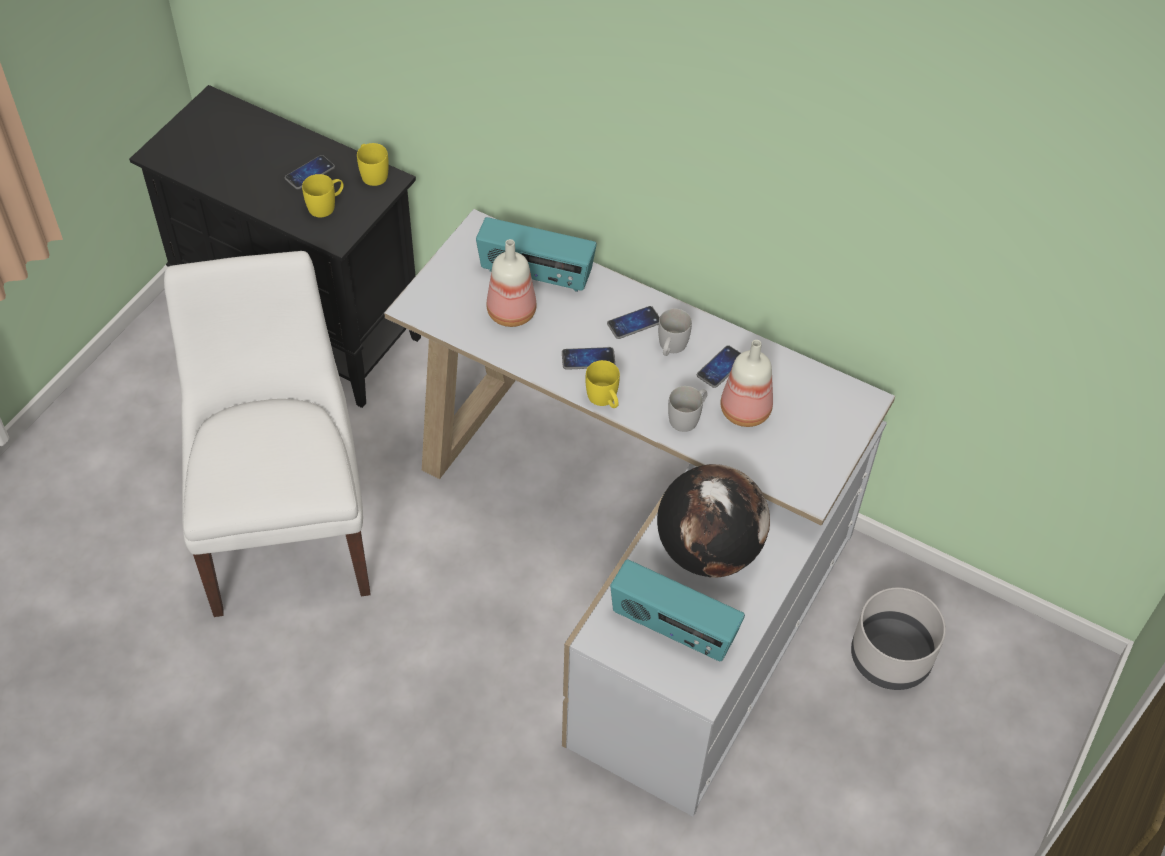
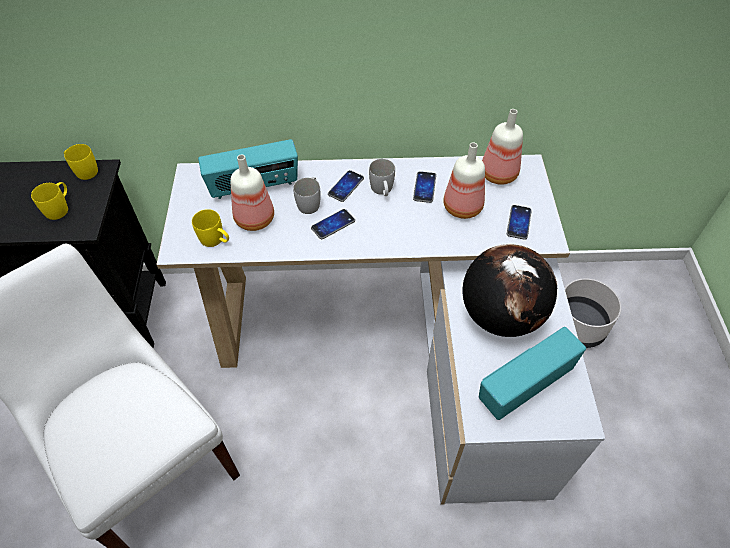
camera: 30 degrees left, 0 degrees up
phone [285,155,335,189] -> phone moved to [507,205,532,240]
yellow mug [586,360,620,408] -> yellow mug moved to [192,209,229,247]
radio [610,559,745,661] -> radio turned 150 degrees clockwise [479,327,586,420]
white mug [668,386,708,432] -> white mug moved to [293,177,321,214]
none -> bottle [482,109,523,185]

